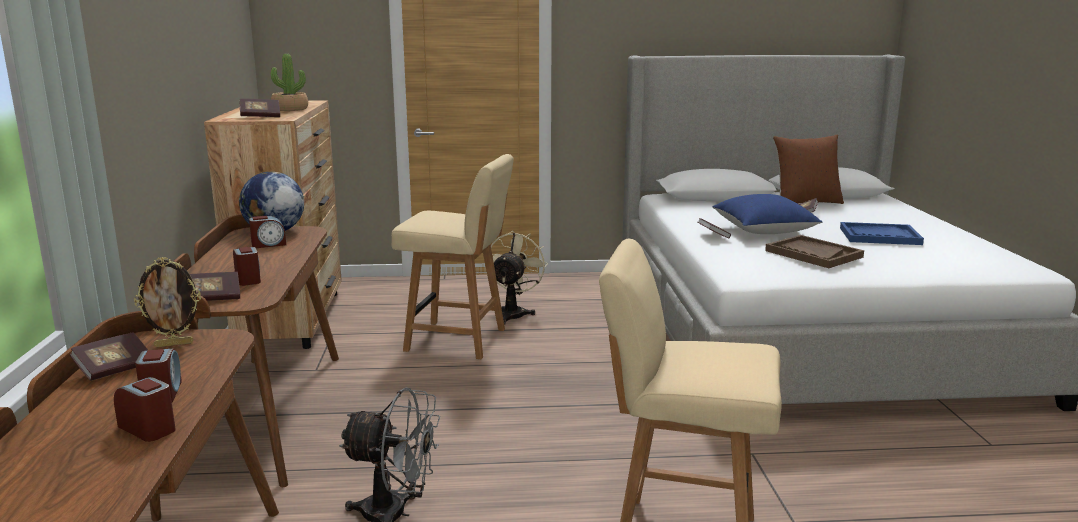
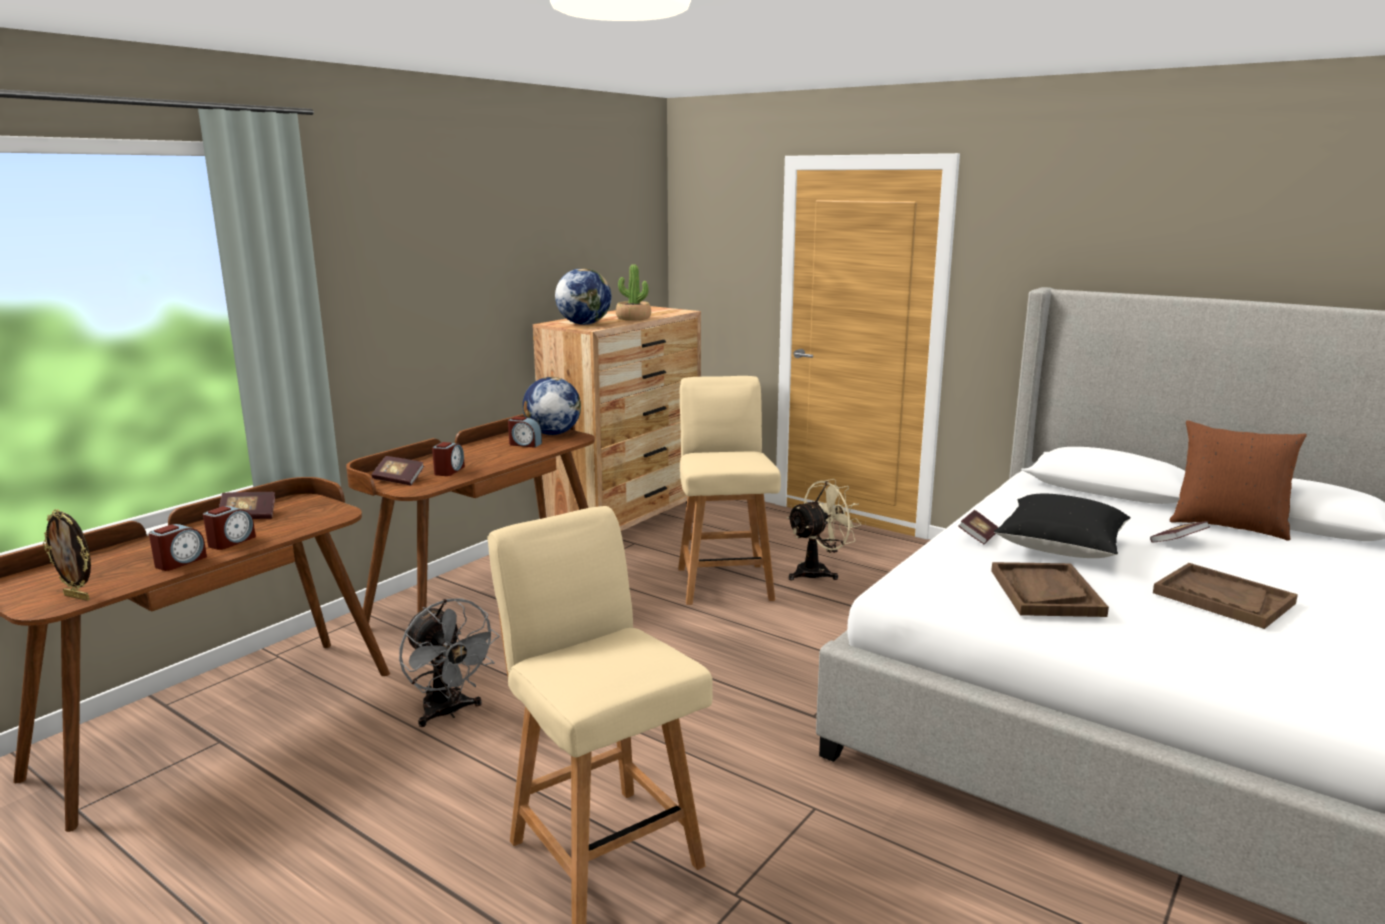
camera: 40 degrees right, 0 degrees up
alarm clock [114,377,175,442] -> alarm clock turned 45 degrees clockwise [149,524,207,571]
picture frame [134,257,201,347] -> picture frame moved to [43,509,91,601]
book [239,99,280,117] -> globe [555,268,612,325]
beige chair [392,154,514,359] -> beige chair turned 150 degrees counterclockwise [678,376,781,605]
blue pillow [712,194,822,234] -> black pillow [994,494,1130,558]
blue tray [840,222,924,245] -> brown tray [1153,563,1298,629]

